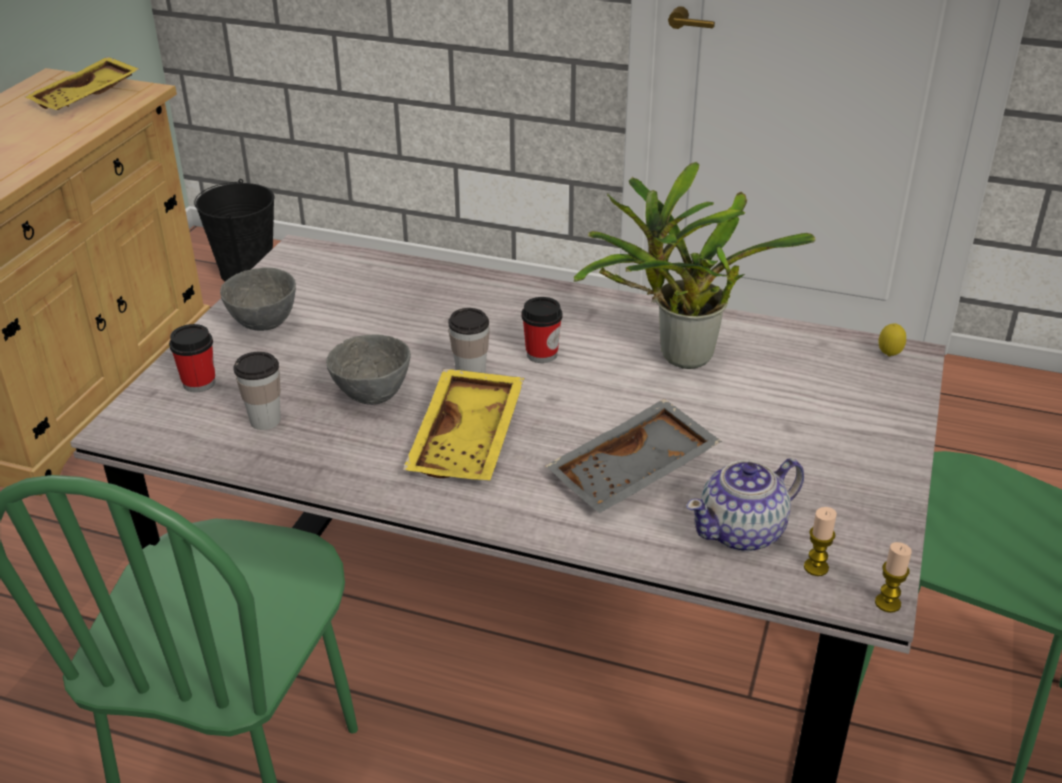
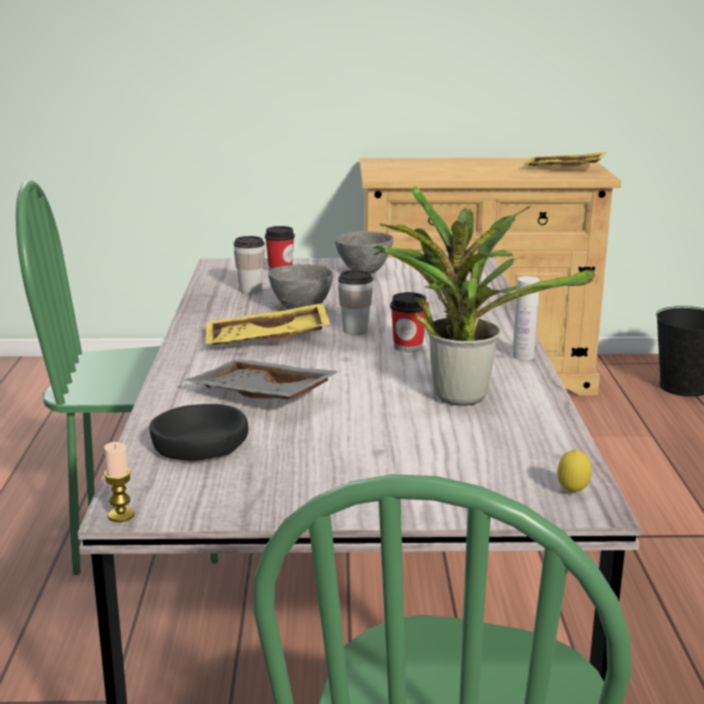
camera: 70 degrees right, 15 degrees down
teapot [686,458,804,552] -> black bowl [149,404,248,461]
candle [804,507,837,576] -> none
none -> white bottle [512,276,540,360]

